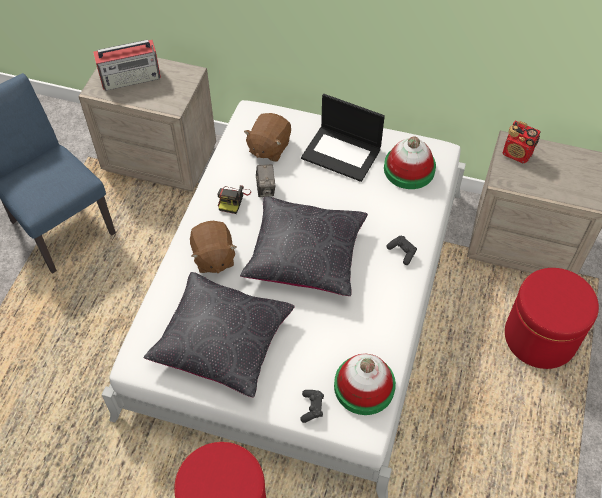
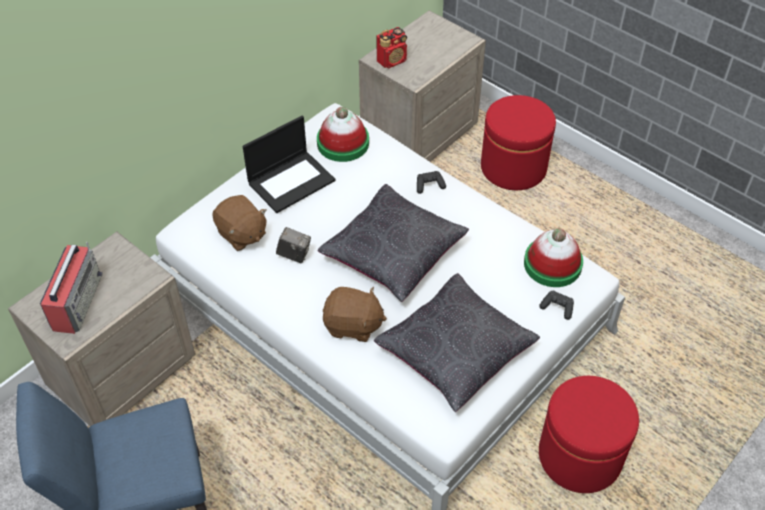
camera: 65 degrees left, 5 degrees down
camera [218,185,251,214] -> none

